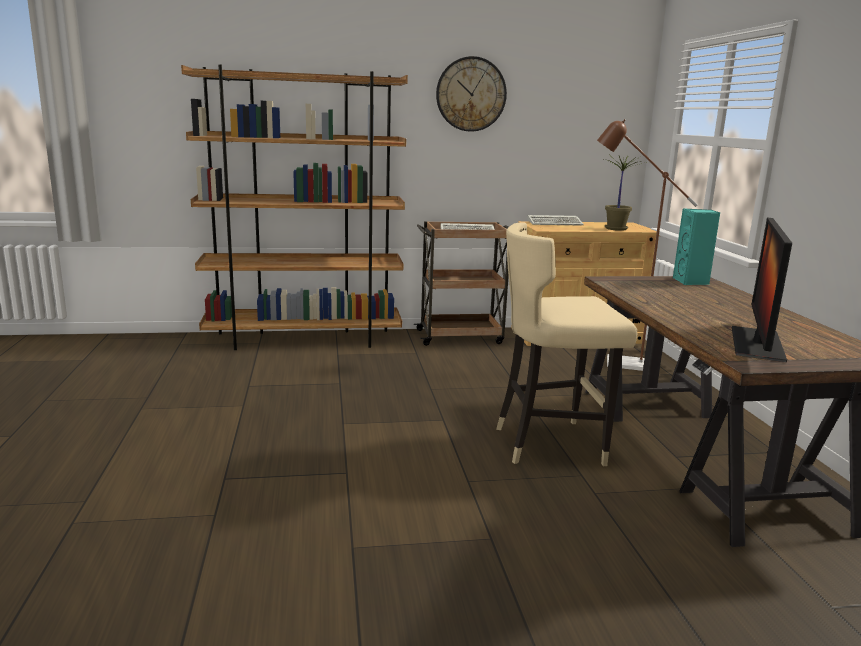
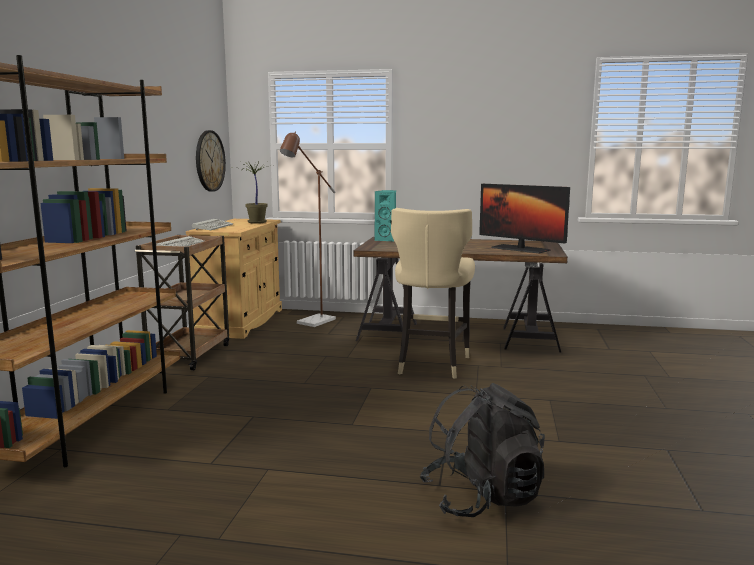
camera: 70 degrees left, 5 degrees down
wall clock [436,56,507,132] -> wall clock moved to [196,130,226,192]
none -> black backpack [419,383,545,517]

